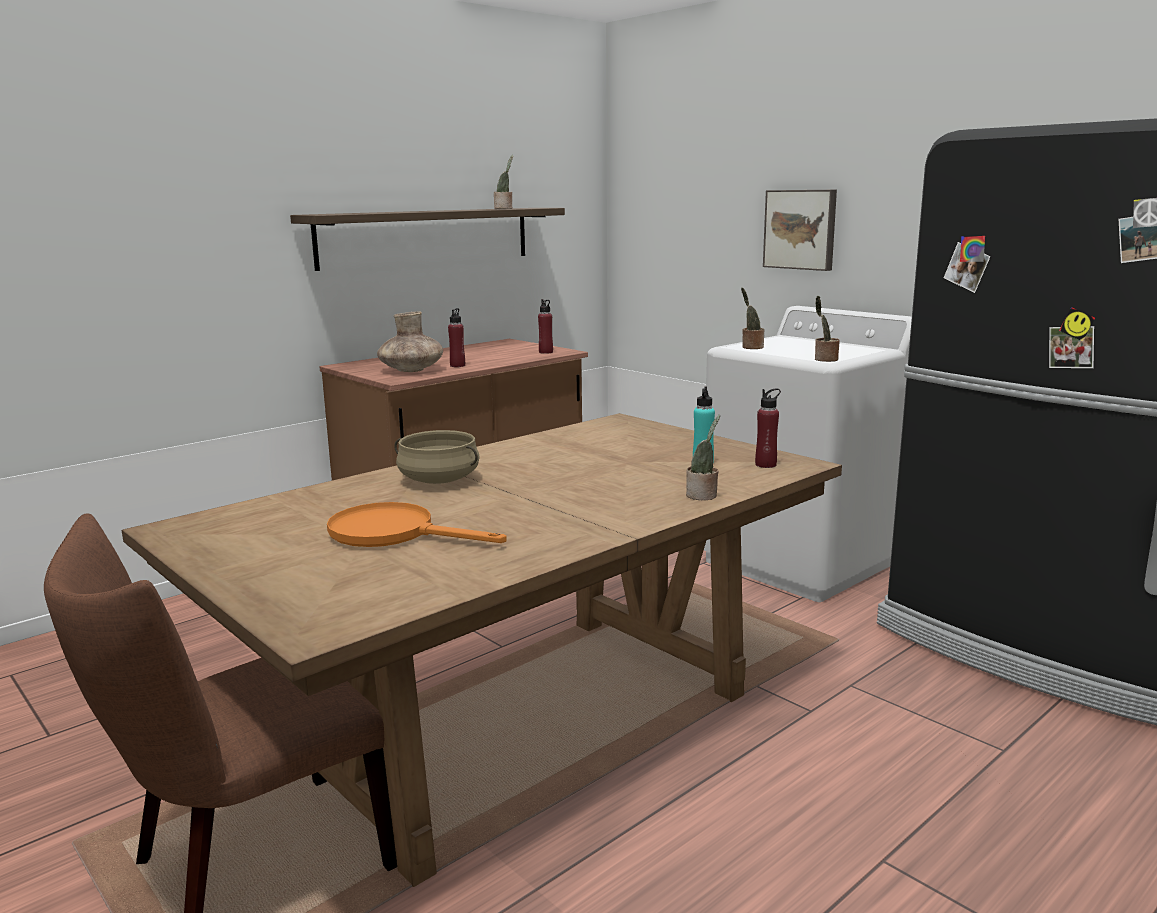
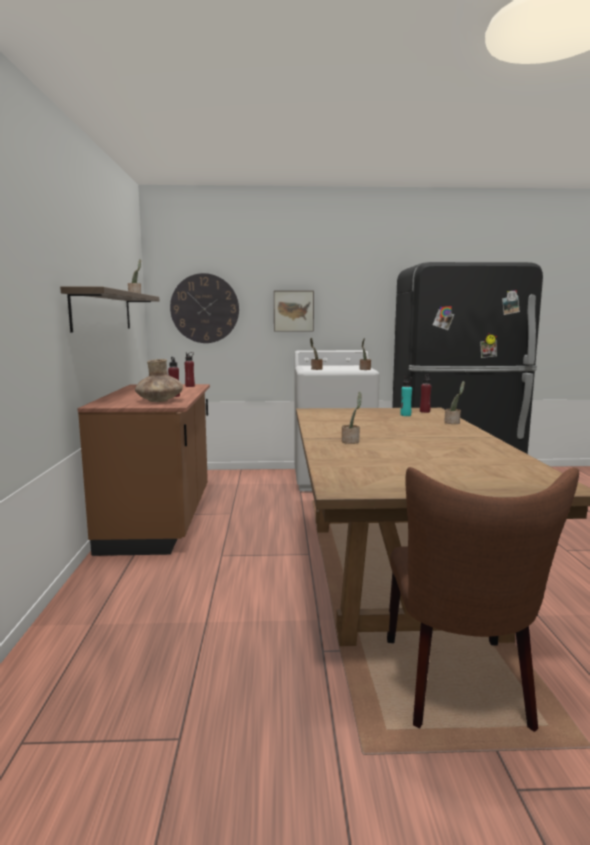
camera: 50 degrees left, 5 degrees down
orange frying pan [327,502,507,547] -> none
beige cooking pot [394,430,480,484] -> potted plant [342,392,362,444]
none -> wall clock [170,273,239,343]

